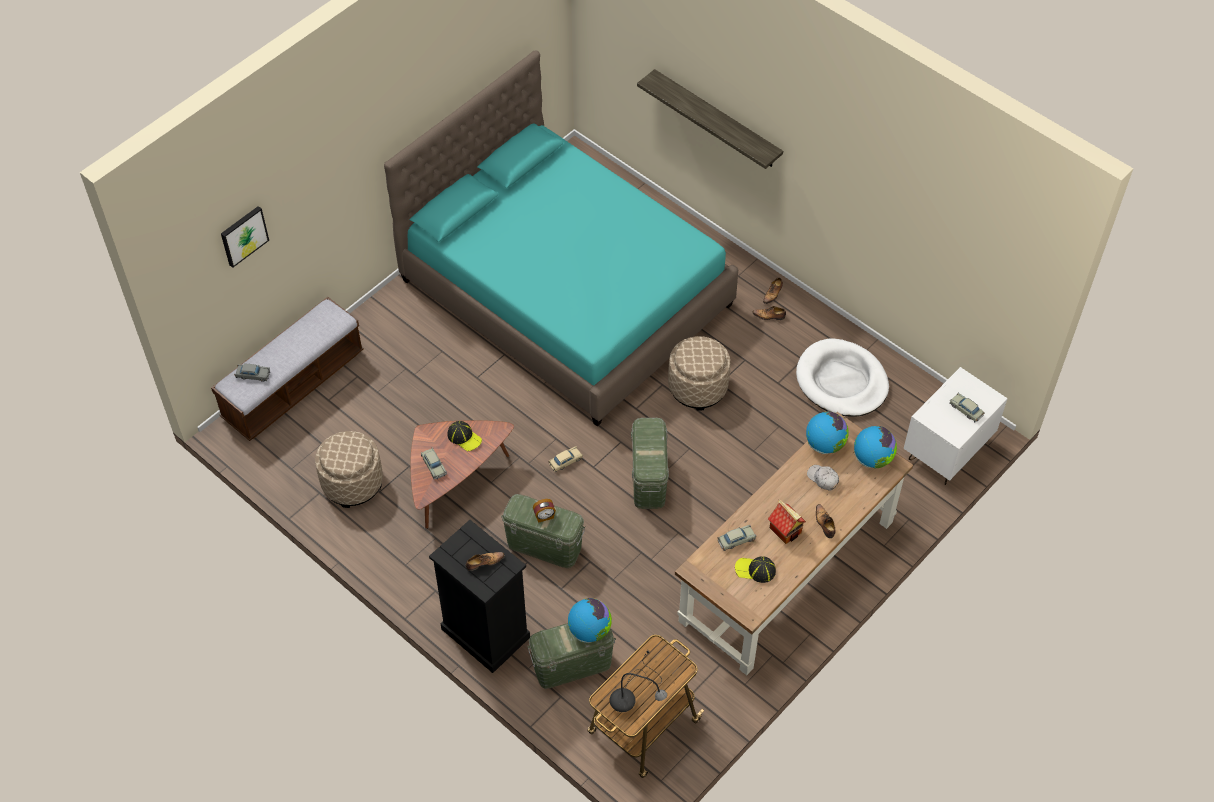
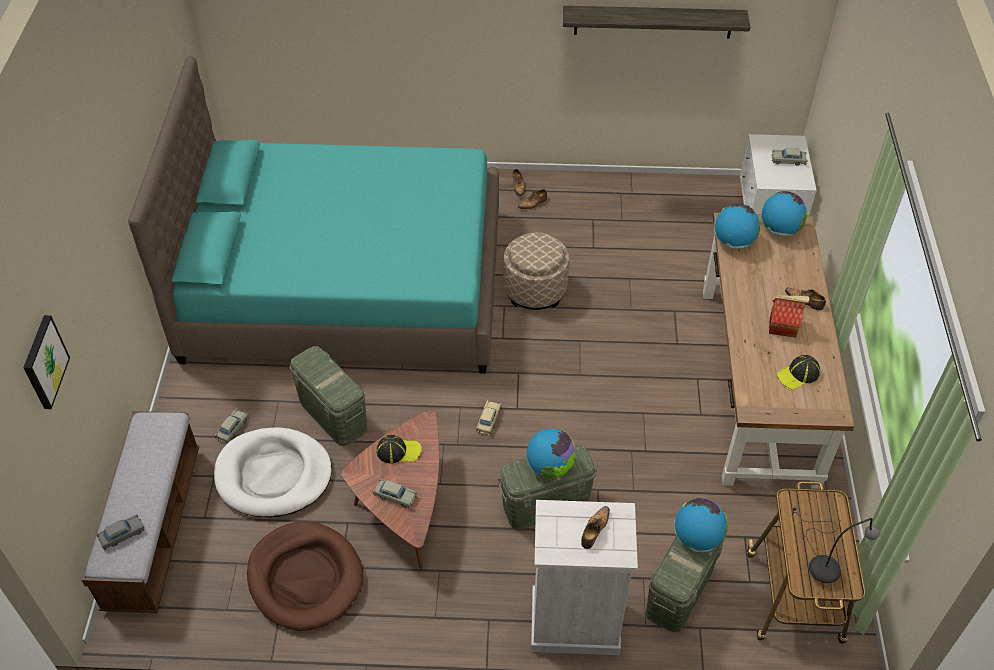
camera: 40 degrees left, 5 degrees down
beige ottoman [315,431,383,508] -> brown dog bed [247,521,363,631]
black dresser [429,520,530,673] -> white dresser [531,500,638,655]
alarm clock [533,499,556,523] -> globe [527,429,576,478]
green storage box [631,418,669,509] -> green storage box moved to [290,346,367,446]
shelf [637,69,783,169] -> shelf moved to [563,6,750,38]
beige toy car [718,525,756,551] -> beige toy car moved to [215,408,249,444]
white dog bed [796,339,889,416] -> white dog bed moved to [214,428,332,517]
white cap [807,465,839,490] -> none

